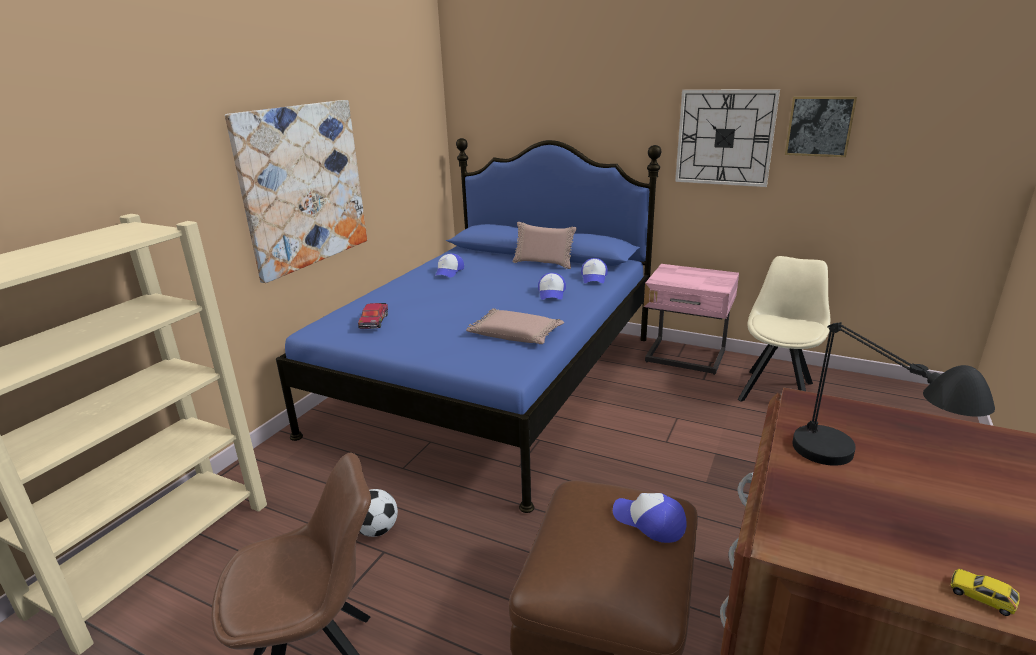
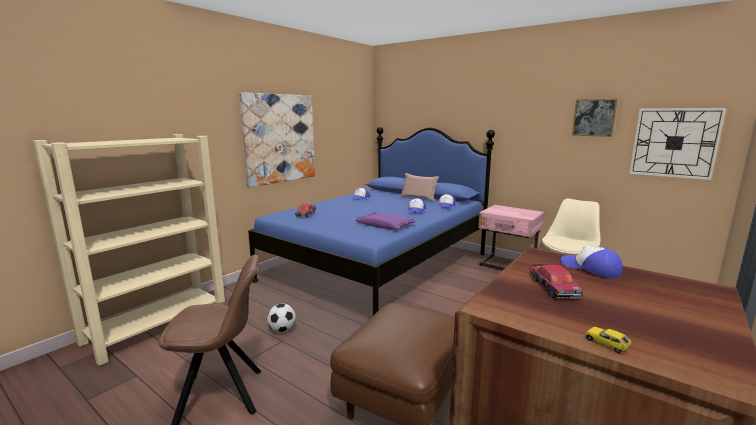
camera: 10 degrees right, 10 degrees down
beige pillow [466,308,564,344] -> purple pillow [355,212,415,230]
cap [613,493,687,543] -> cap moved to [561,246,623,278]
wall clock [675,90,780,187] -> wall clock moved to [629,108,727,180]
black table lamp [792,322,995,466] -> toy car [530,264,583,299]

